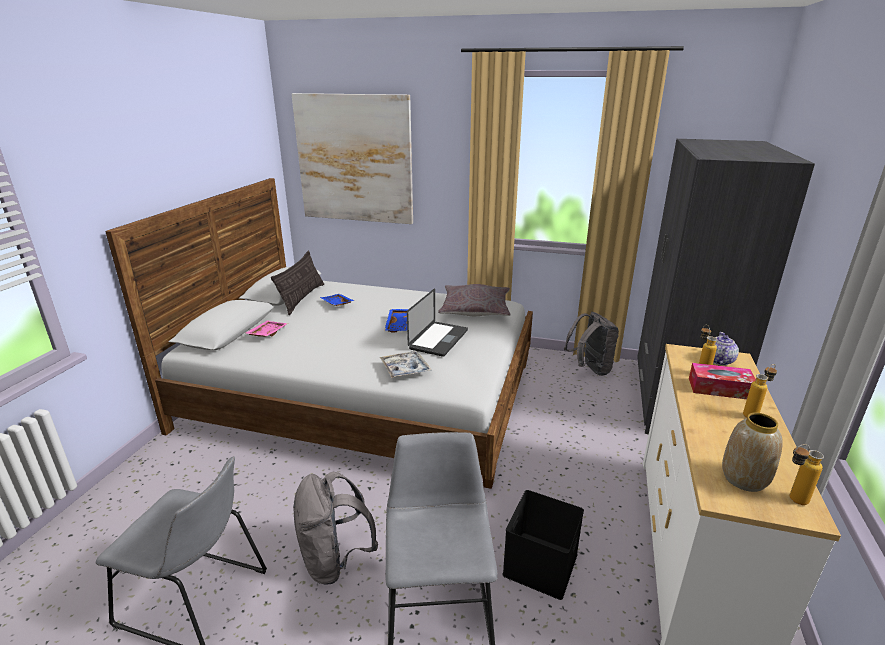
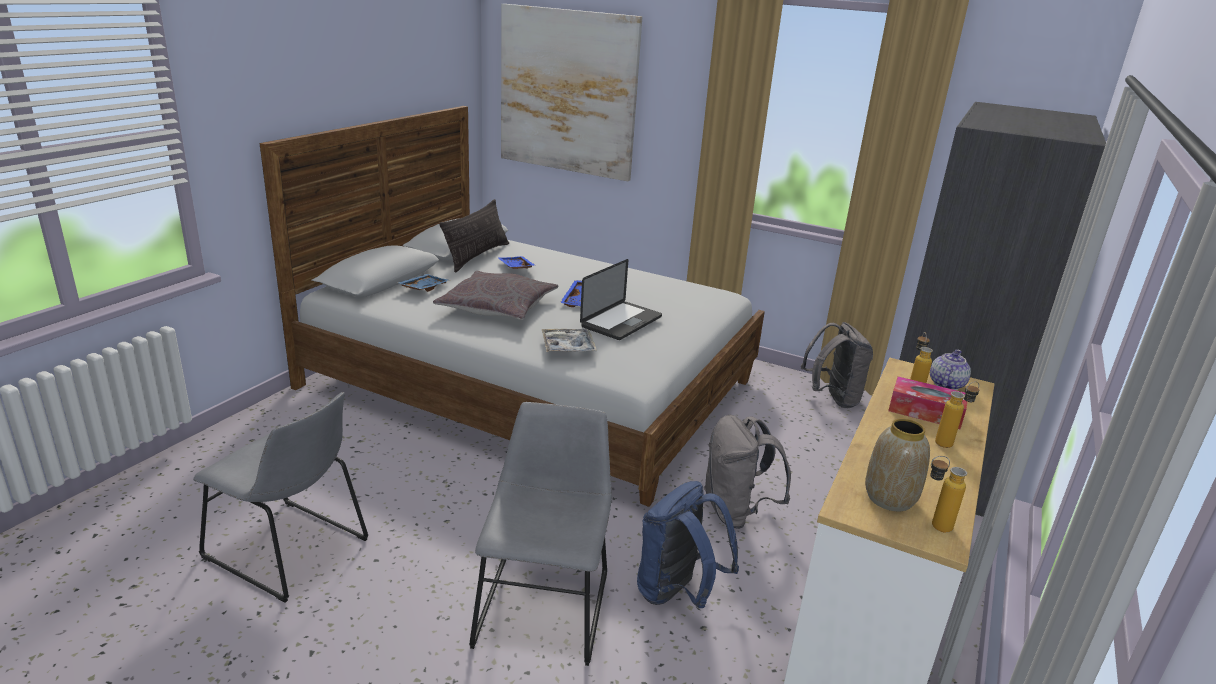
camera: 10 degrees right, 0 degrees up
pink tray [246,321,288,337] -> blue tray [397,274,451,292]
grey backpack [293,472,378,585] -> grey backpack moved to [704,415,791,529]
grey pillow [438,284,511,316] -> grey pillow moved to [433,271,558,320]
black storage box [502,490,584,600] -> blue backpack [637,481,739,608]

